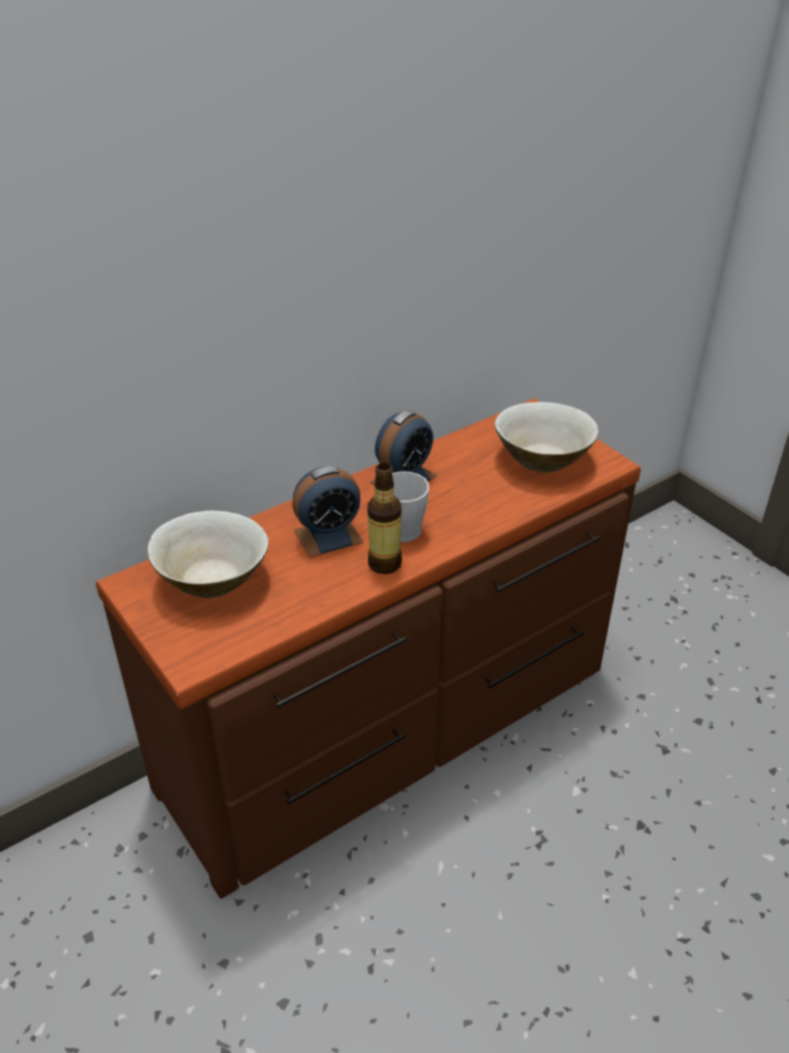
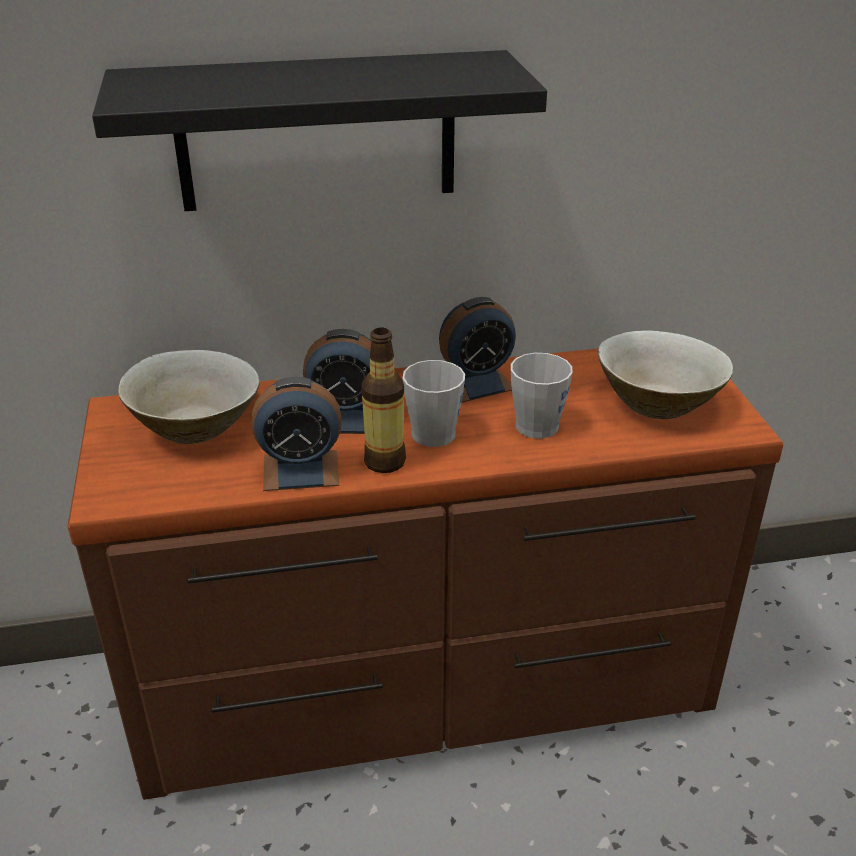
camera: 25 degrees right, 5 degrees down
none -> black shelf [92,50,547,211]
none -> alarm clock [252,377,342,491]
none -> grey mug [511,353,573,439]

